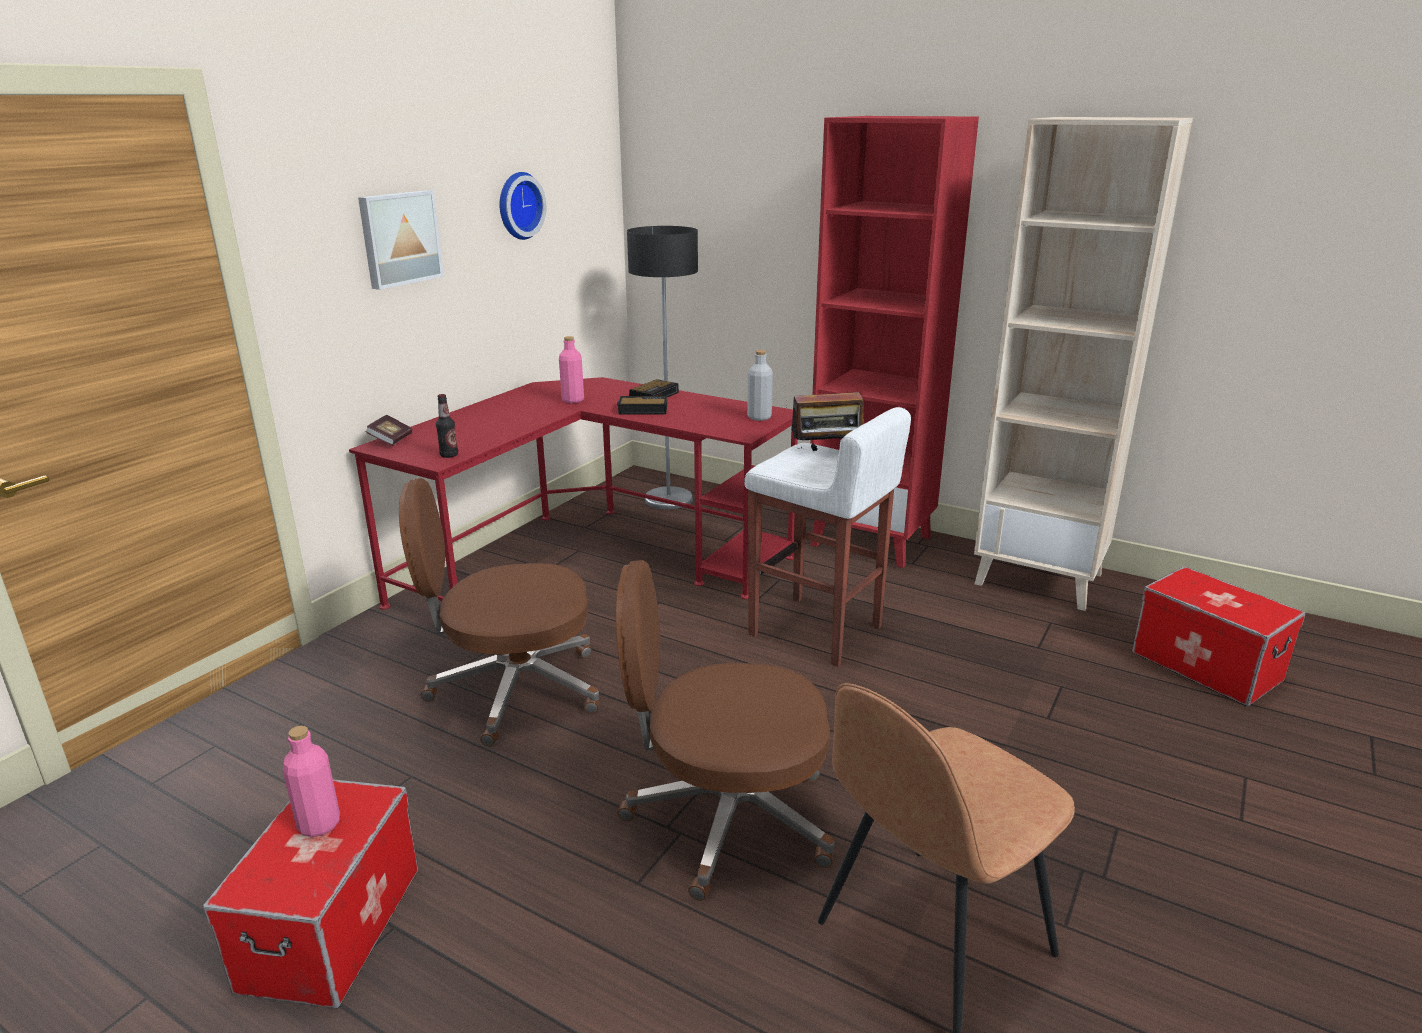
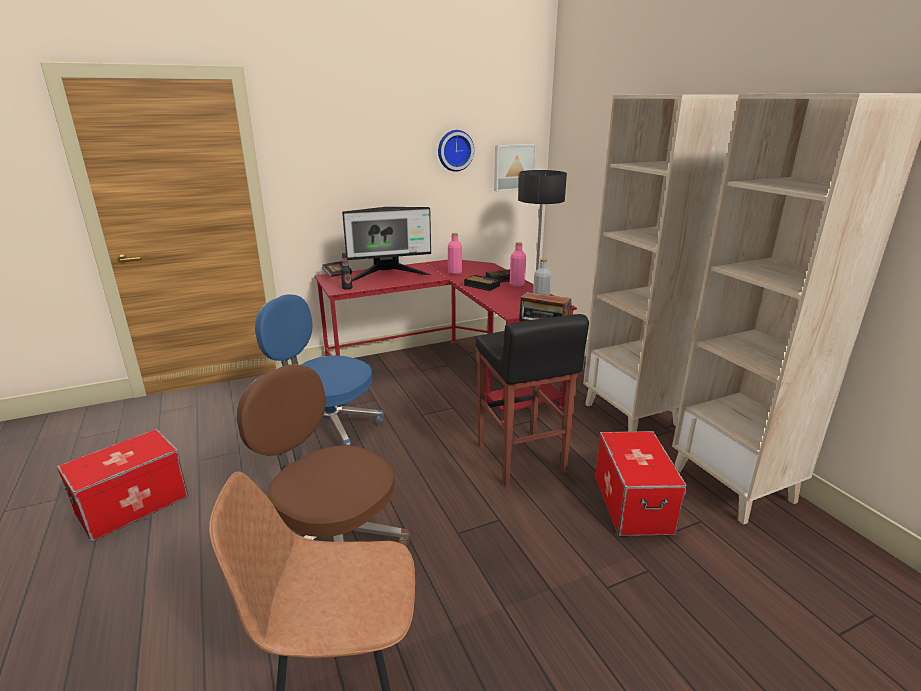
camera: 35 degrees right, 0 degrees up
pink bottle [282,726,340,837] -> pink bottle moved to [510,242,526,287]
picture [358,190,444,290] -> picture moved to [494,144,536,192]
brown office chair [399,478,599,747] -> blue office chair [255,294,384,446]
white stool [744,407,911,667] -> black stool [476,314,589,487]
red bookcase [807,116,979,568] -> beige bookcase [583,94,738,431]
storage box [1132,567,1306,706] -> storage box moved to [595,431,687,536]
none -> monitor [342,207,433,281]

